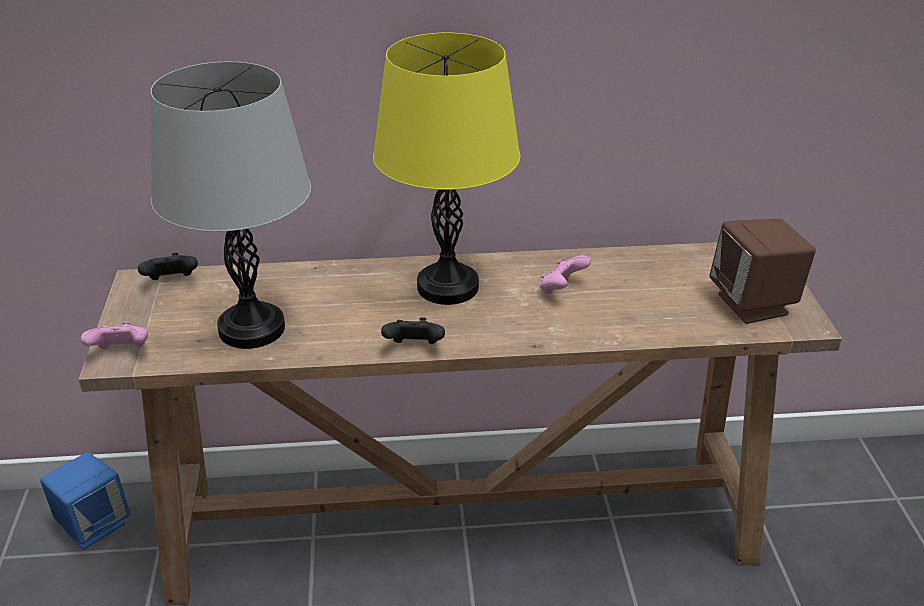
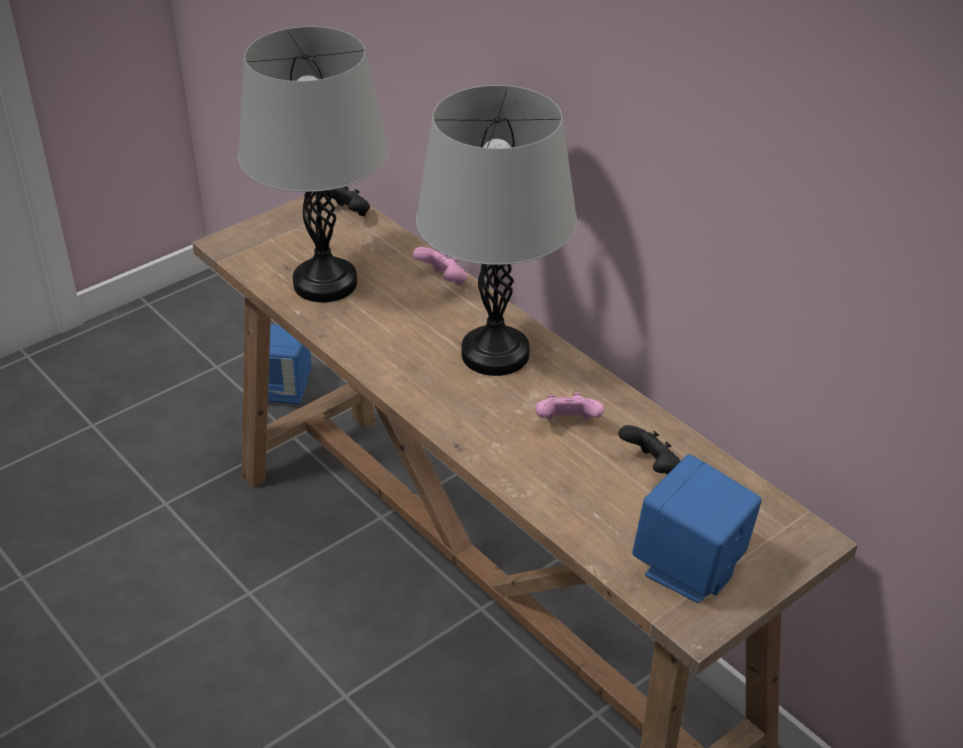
camera: 55 degrees right, 5 degrees up
pink game controller [81,322,148,349] -> pink game controller moved to [413,247,468,286]
yellow table lamp [373,33,520,305] -> grey table lamp [416,85,577,376]
black game controller [381,317,445,344] -> black game controller moved to [618,425,680,474]
brown speaker [709,219,816,324] -> blue speaker [632,454,762,602]

